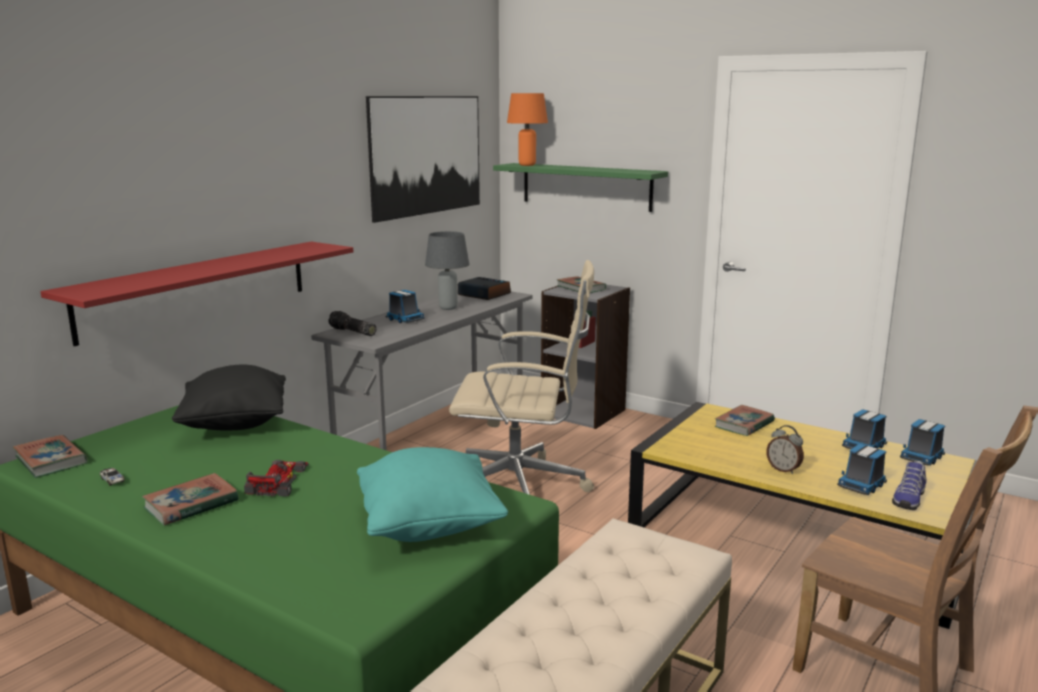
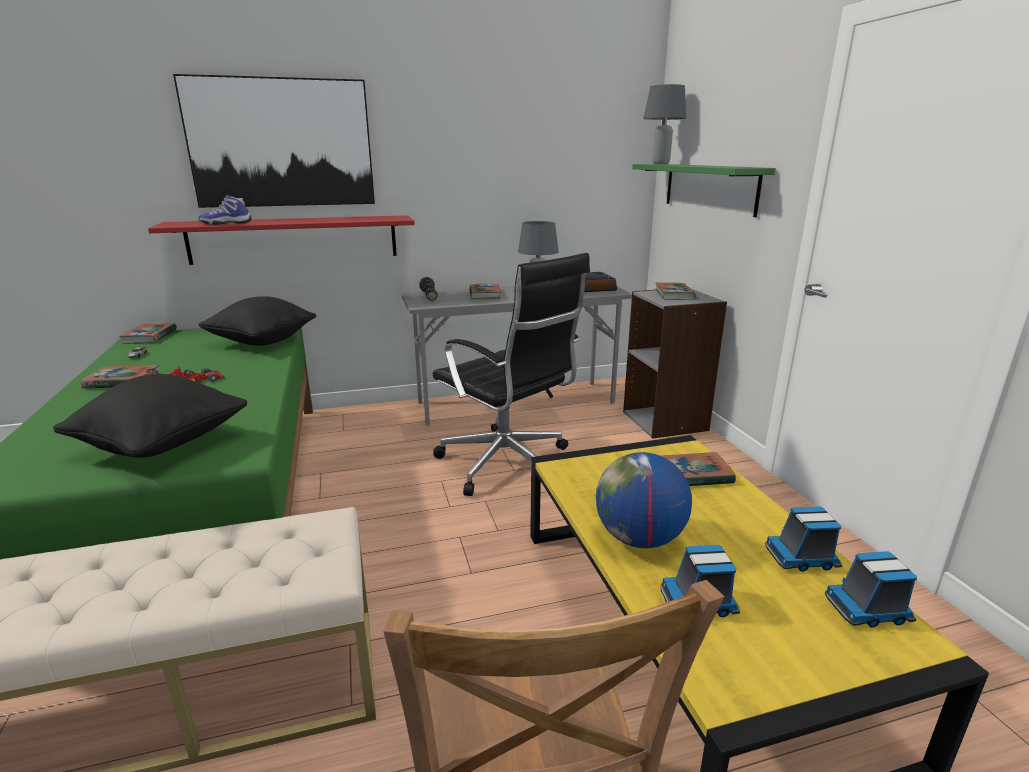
camera: 40 degrees right, 5 degrees up
turquoise pillow [357,447,508,542] -> black pillow [53,374,247,458]
picture [366,96,480,223] -> picture moved to [173,74,375,208]
toy truck [386,290,425,323] -> book [469,283,501,299]
beige office chair [449,260,594,495] -> black office chair [433,253,590,496]
orange table lamp [507,93,548,166] -> grey table lamp [643,84,686,164]
alarm clock [767,425,804,474] -> globe [596,452,692,548]
shoe [892,461,927,510] -> shoe moved to [199,195,252,225]

